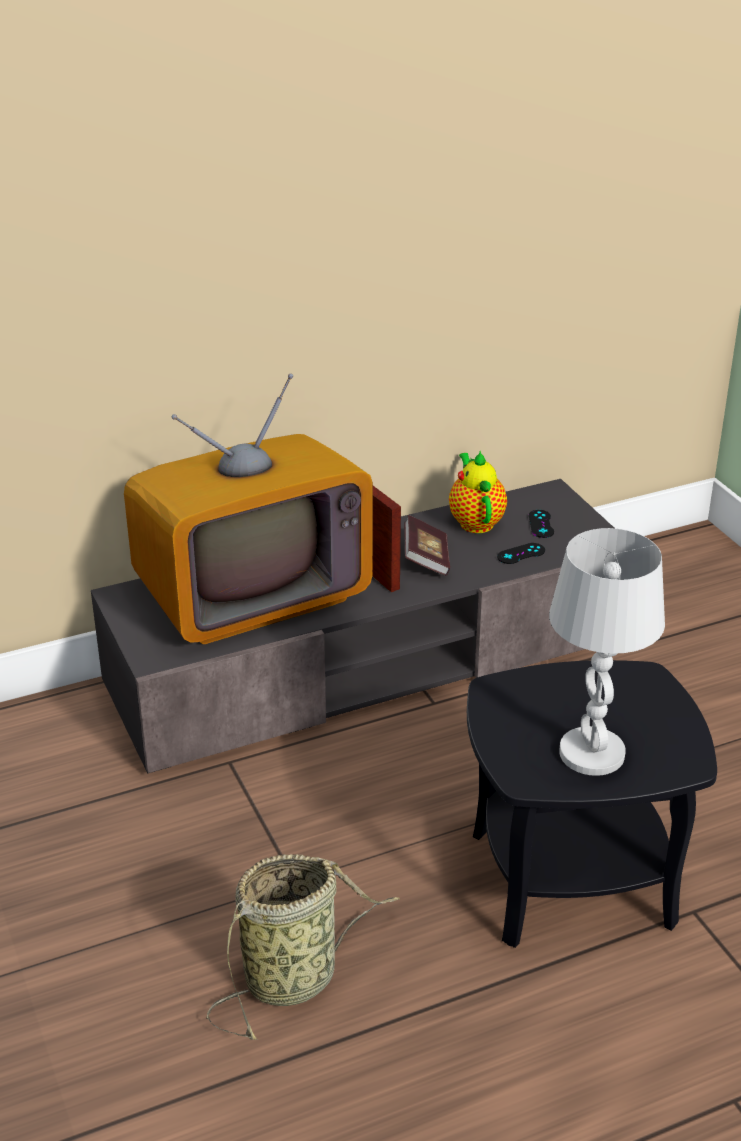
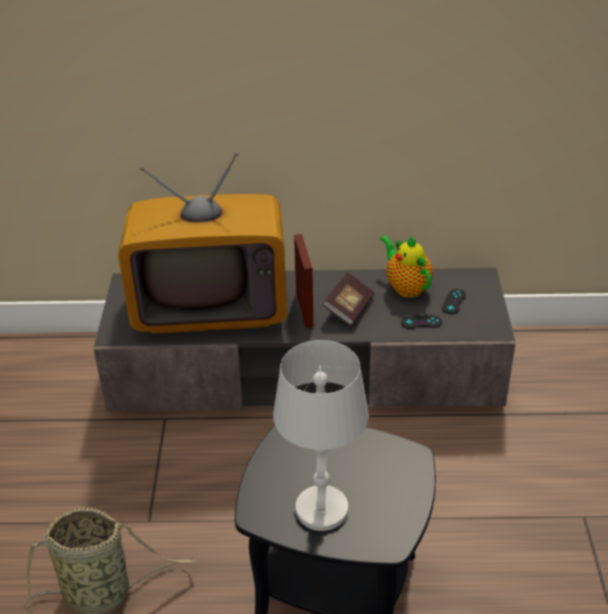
camera: 25 degrees right, 5 degrees up
teapot [449,451,507,533] -> teapot turned 45 degrees counterclockwise [380,236,433,298]

